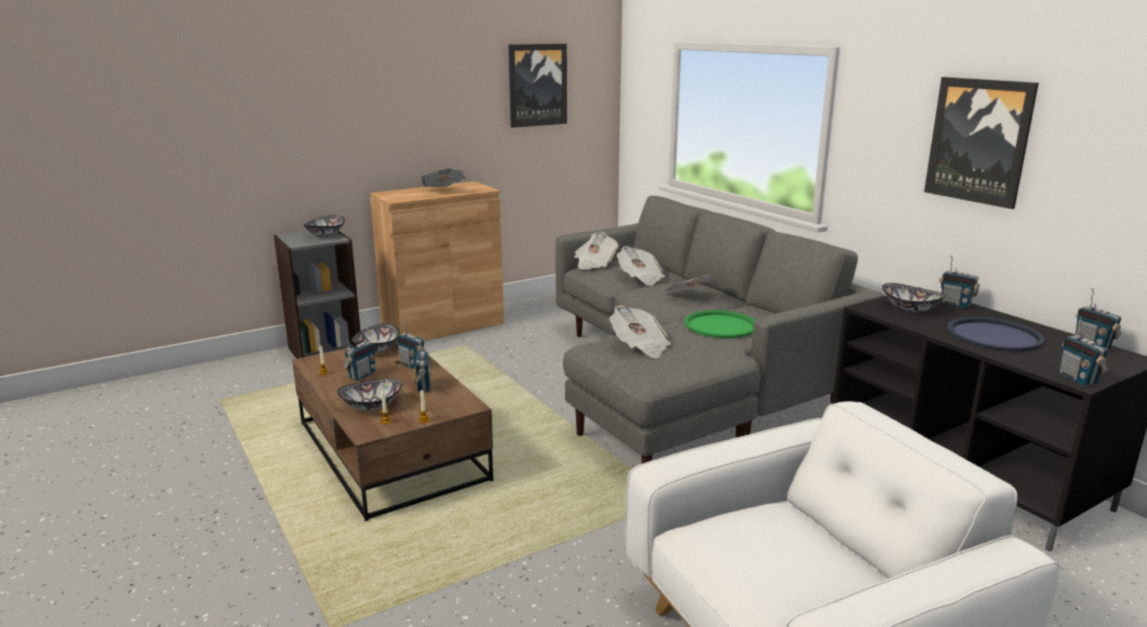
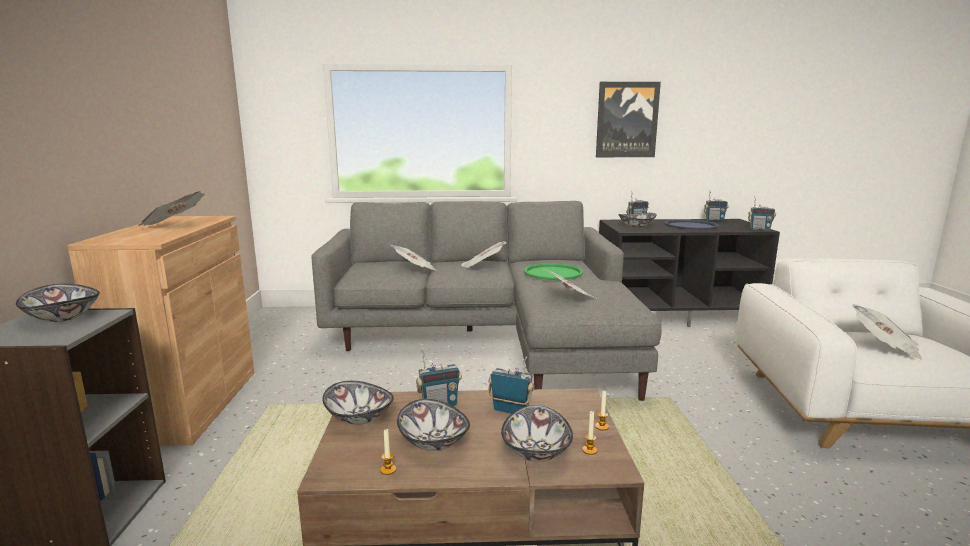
camera: 60 degrees left, 5 degrees down
radio [343,334,375,381] -> bowl [397,399,470,451]
picture [508,44,567,128] -> none
newspaper [574,232,618,269] -> newspaper moved to [852,304,922,359]

